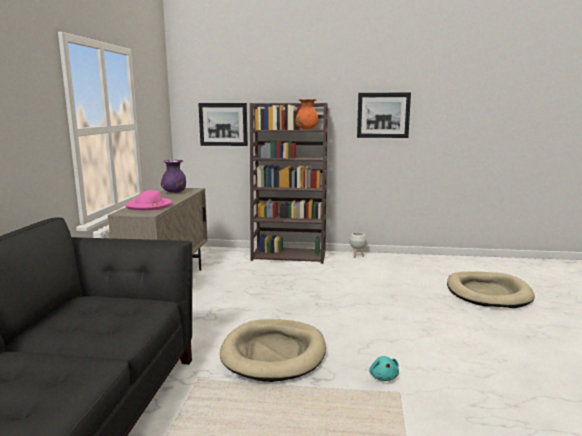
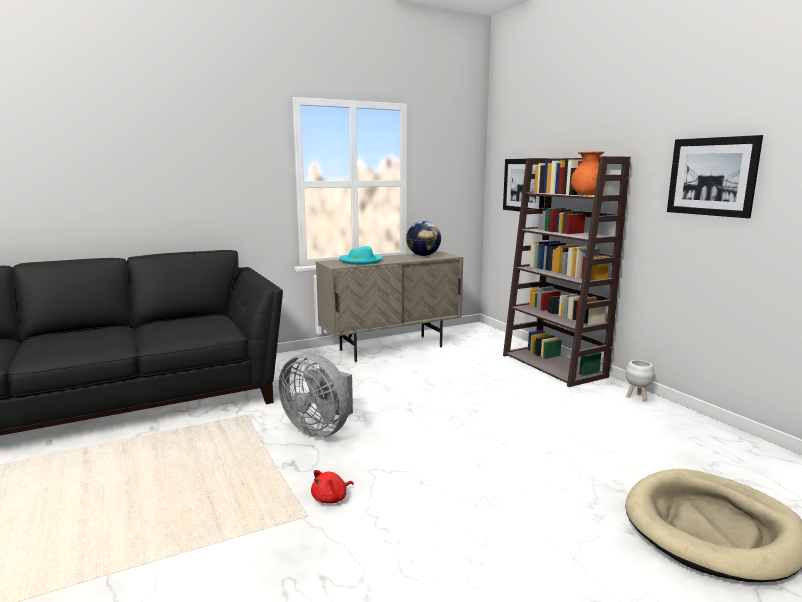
camera: 55 degrees right, 0 degrees up
pink hat [126,190,172,211] -> turquoise hat [339,246,382,265]
purple vase [161,160,186,193] -> globe [406,221,441,256]
beige dog bed [220,319,326,382] -> grey fan [278,353,353,438]
turquoise plush toy [369,356,399,381] -> red plush toy [311,470,354,504]

